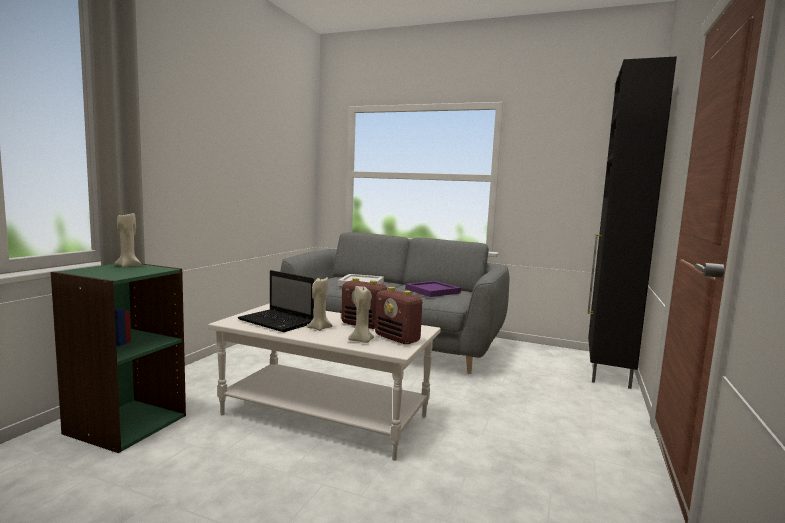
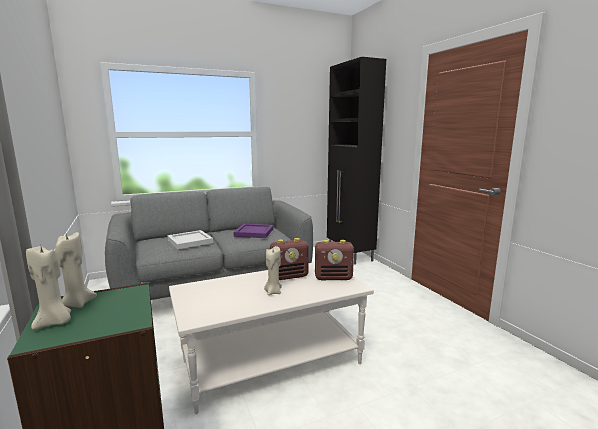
camera: 45 degrees left, 5 degrees up
laptop [238,270,314,332] -> none
beige candle [348,286,374,343] -> beige candle moved to [26,246,71,330]

